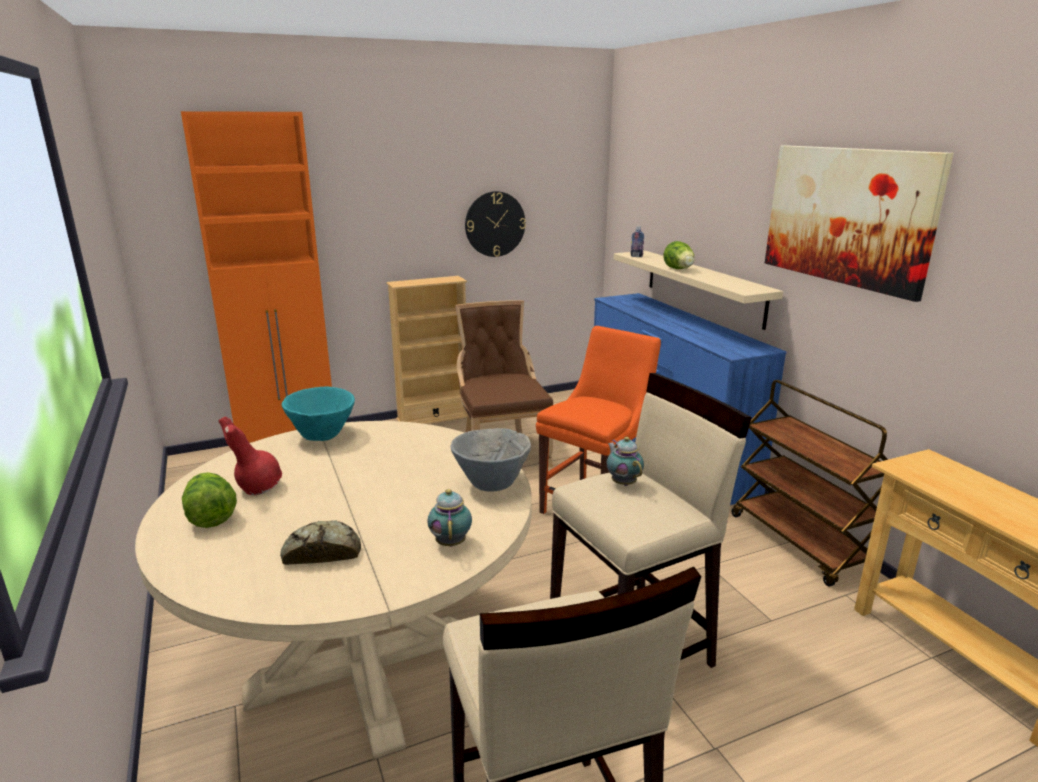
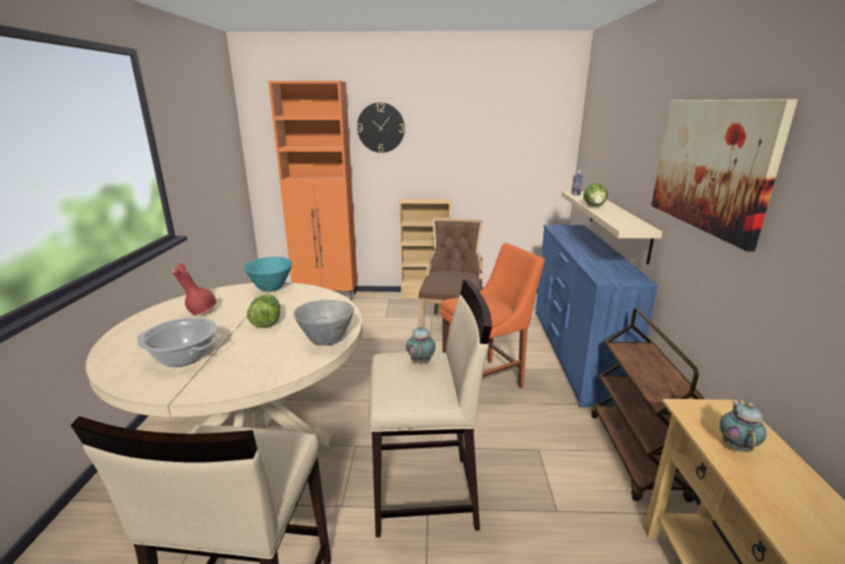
camera: 25 degrees right, 0 degrees up
lettuce [182,472,237,528] -> lettuce moved to [247,294,280,328]
bread [280,520,361,565] -> cooking pot [137,317,221,367]
teapot [427,489,472,547] -> teapot moved to [719,400,767,452]
wall clock [465,191,526,257] -> wall clock moved to [357,102,405,153]

